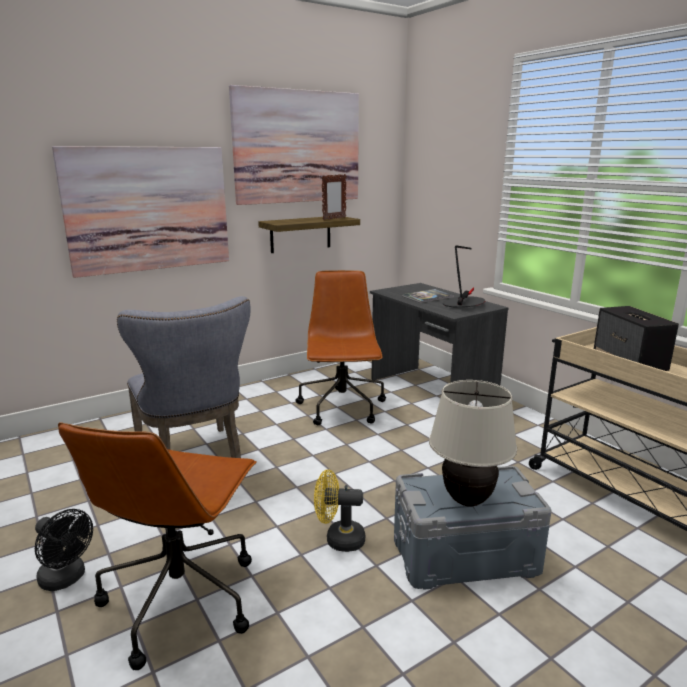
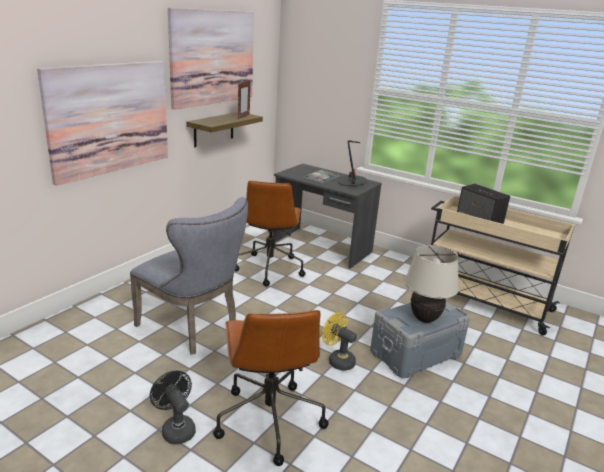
camera: 25 degrees left, 5 degrees up
black fan [35,509,93,591] -> black fan turned 135 degrees counterclockwise [150,371,196,444]
brown office chair [296,270,386,425] -> brown office chair turned 150 degrees counterclockwise [235,181,305,287]
yellow fan [314,469,365,552] -> yellow fan turned 60 degrees clockwise [322,312,357,371]

